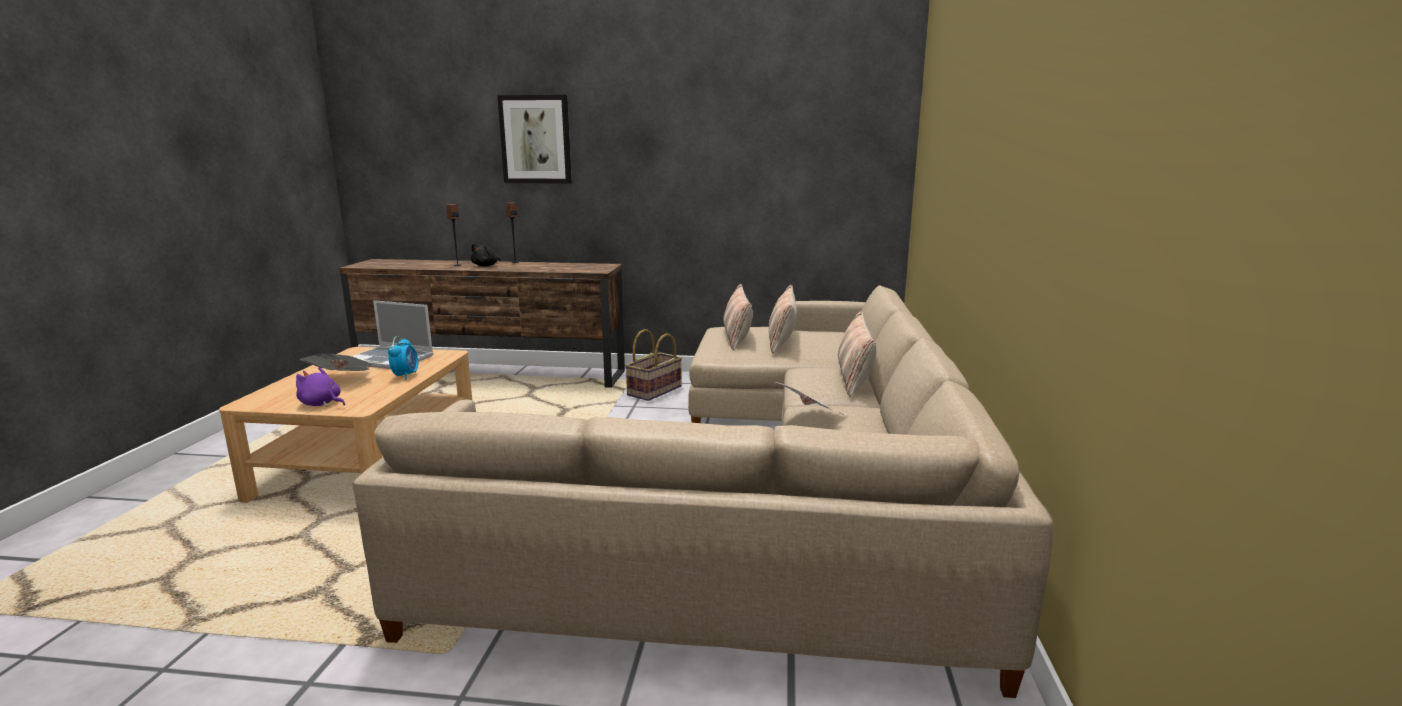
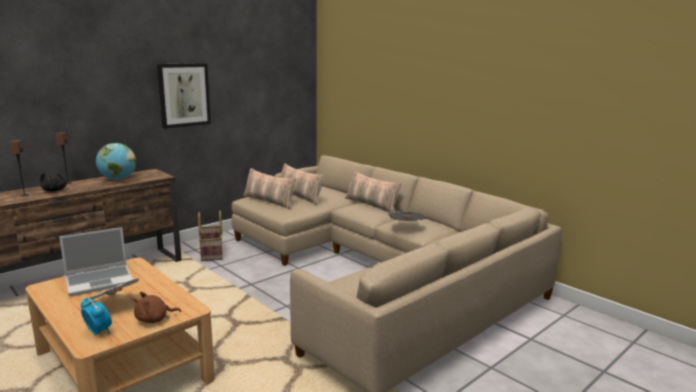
camera: 50 degrees left, 0 degrees up
purple plush toy [296,367,345,407] -> brown plush toy [134,292,181,323]
alarm clock [388,336,418,380] -> alarm clock moved to [81,298,112,335]
picture [497,95,572,184] -> picture moved to [157,63,211,129]
none -> globe [96,143,136,180]

